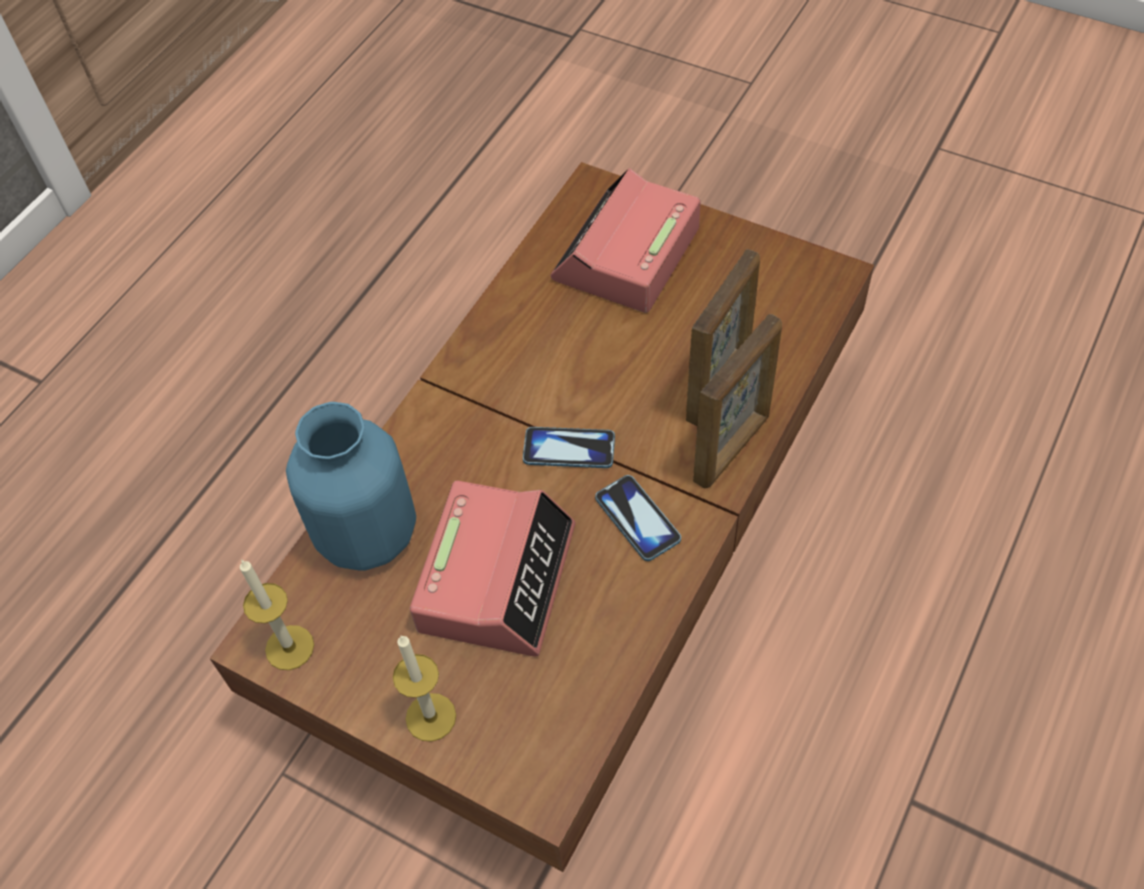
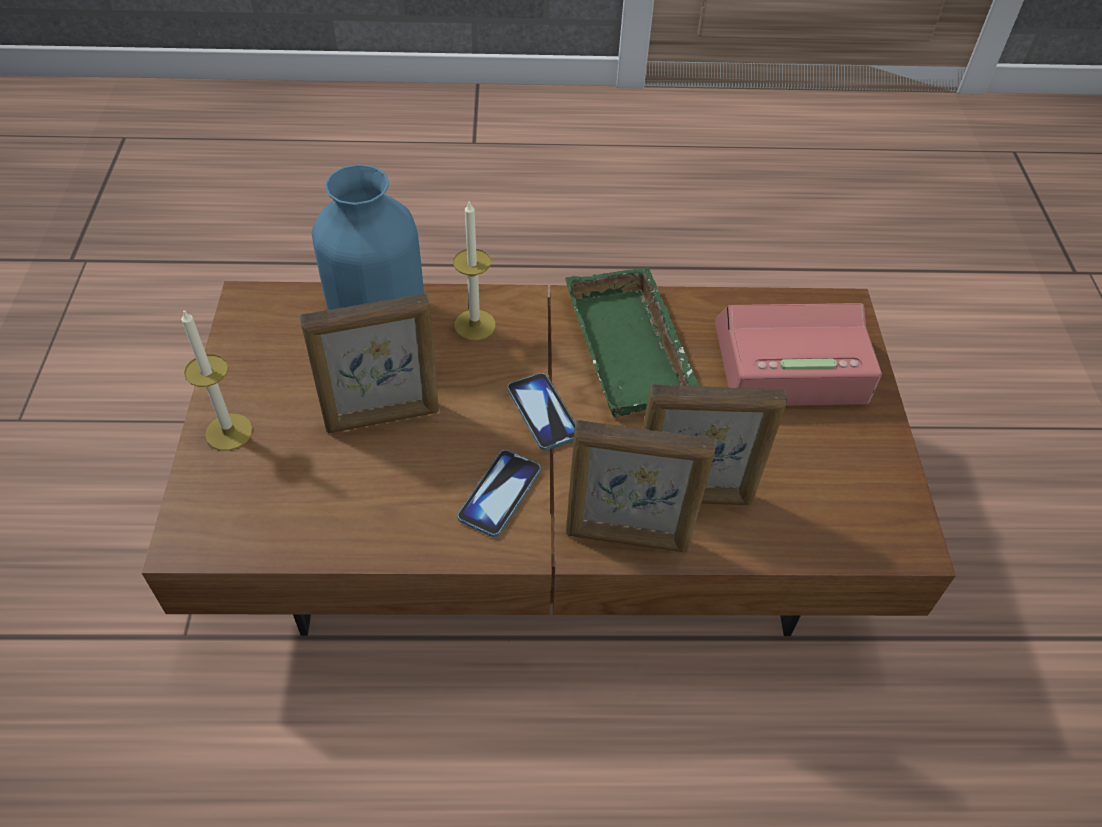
camera: 55 degrees right, 5 degrees down
candle [240,559,314,670] -> candle moved to [453,200,496,340]
alarm clock [410,480,576,656] -> picture frame [300,294,439,433]
none -> green tray [565,267,699,418]

